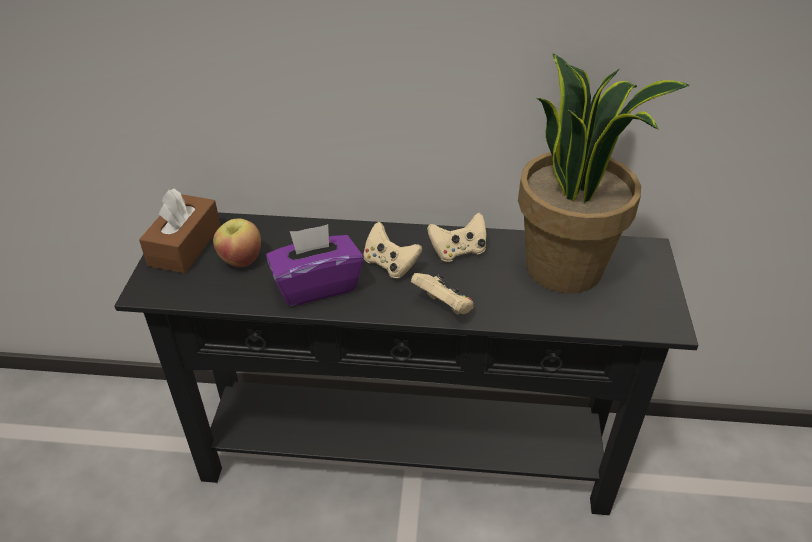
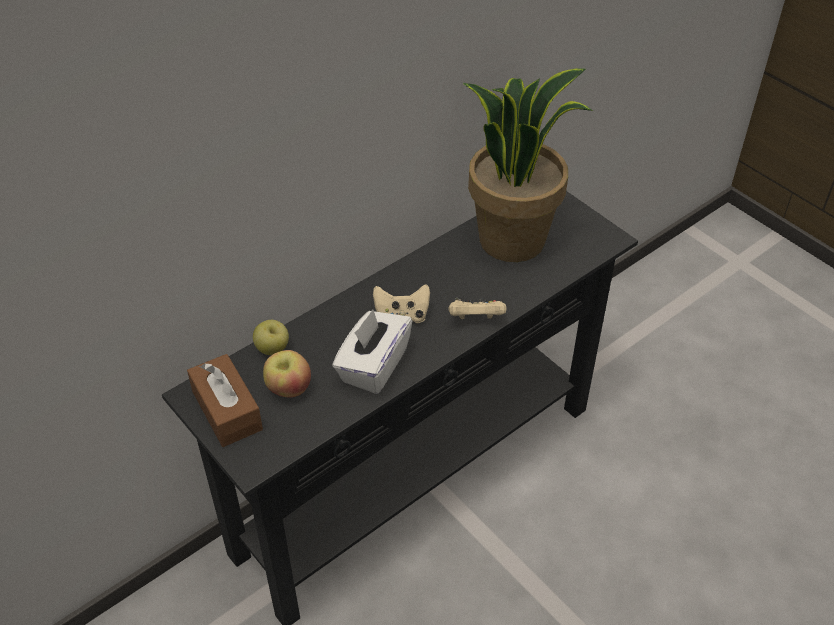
camera: 45 degrees left, 5 degrees up
purple tissue box [266,224,364,306] -> white tissue box [332,309,412,394]
beige game controller [427,213,486,262] -> none
none -> apple [253,320,289,355]

